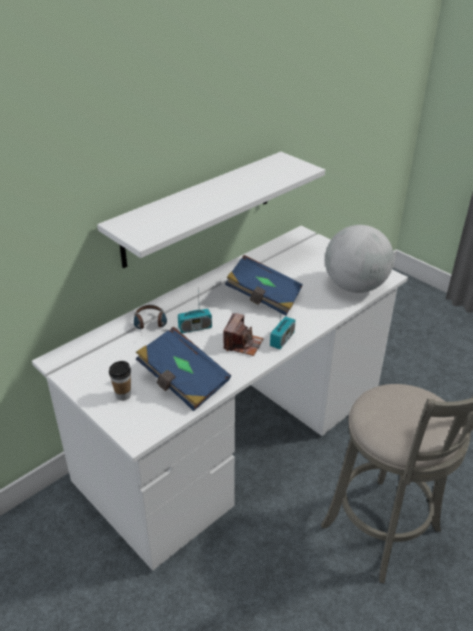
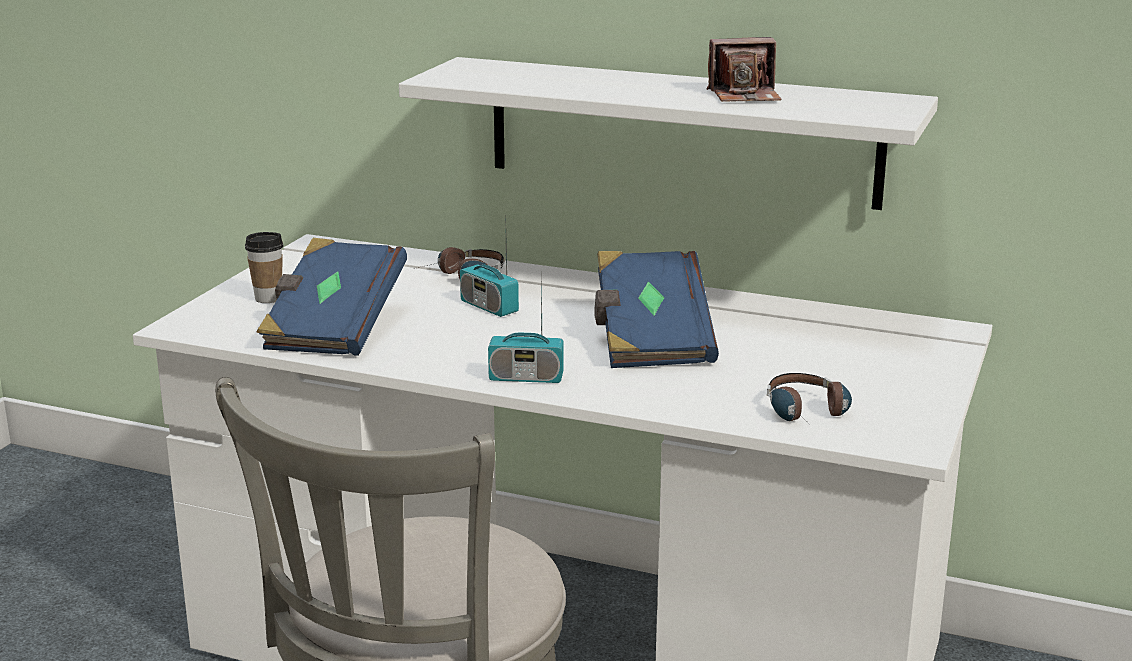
camera: 65 degrees right, 15 degrees down
camera [223,313,264,356] -> camera moved to [707,37,781,102]
globe [325,225,394,293] -> headphones [767,373,852,427]

